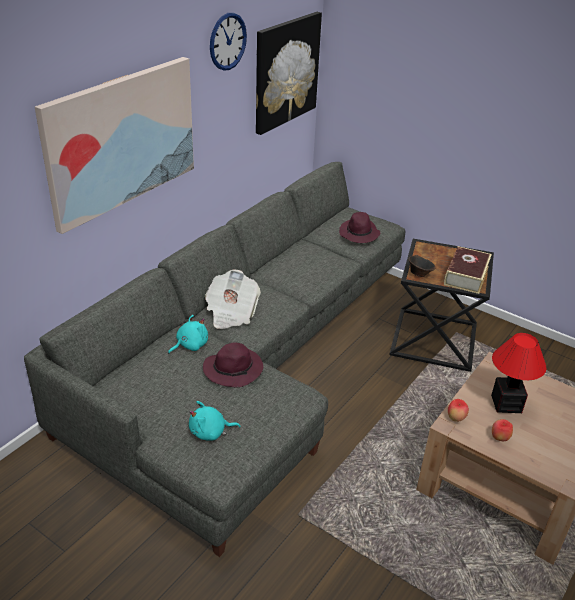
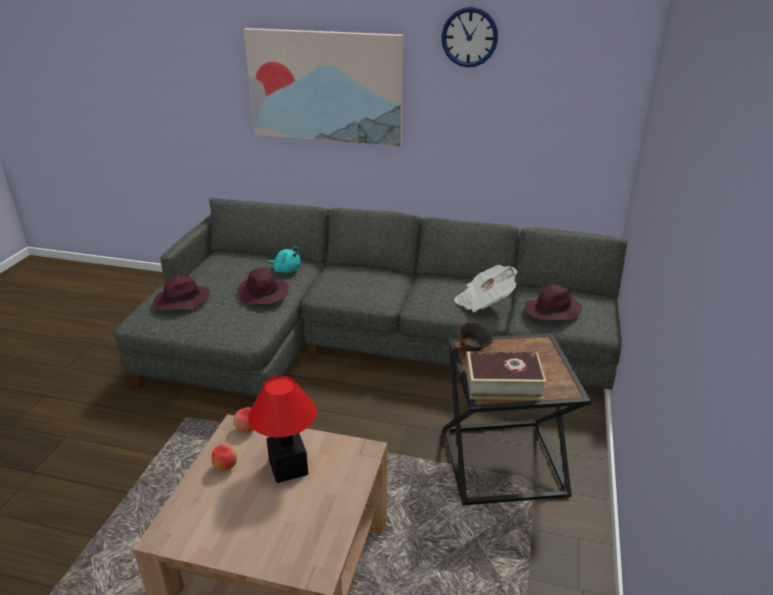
camera: 70 degrees right, 5 degrees down
turquoise plush toy [189,401,241,441] -> purple hat [153,275,210,310]
newspaper [205,269,261,329] -> newspaper moved to [454,265,518,312]
picture [256,12,322,135] -> none

